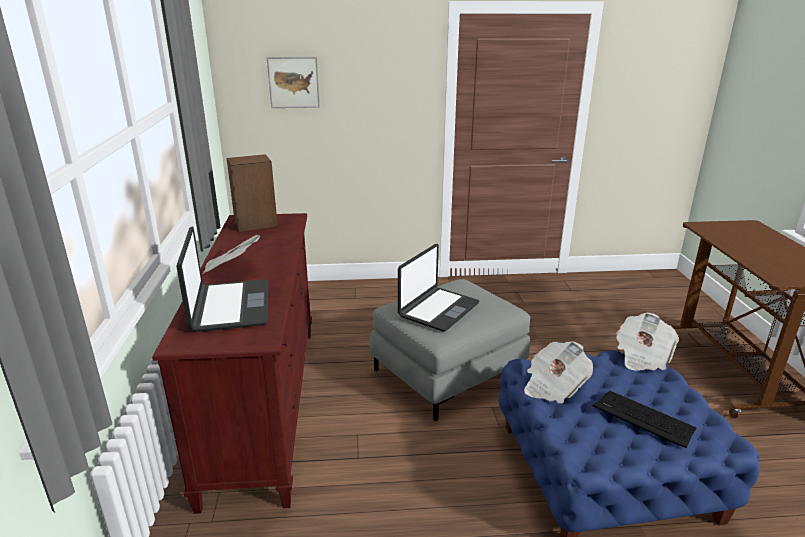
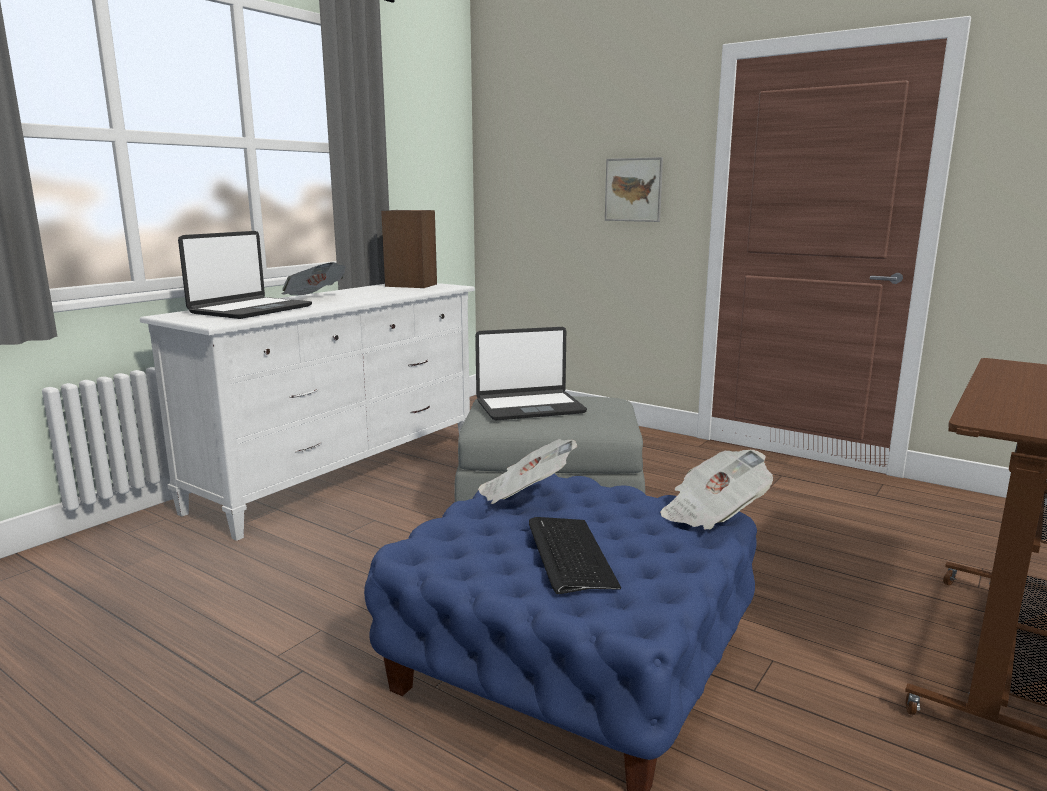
camera: 40 degrees right, 10 degrees down
red dresser [152,213,312,514] -> white dresser [140,283,475,541]
picture [267,57,320,108] -> picture moved to [605,157,663,222]

